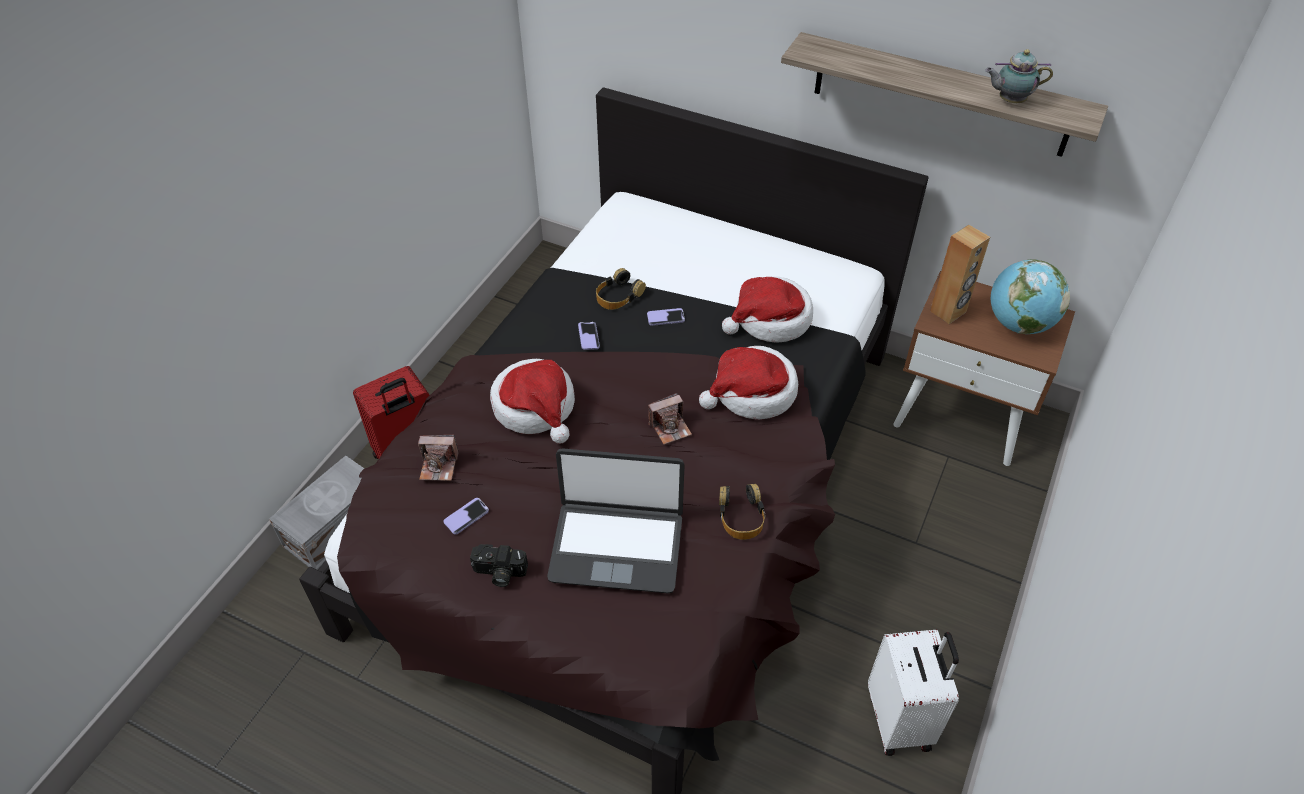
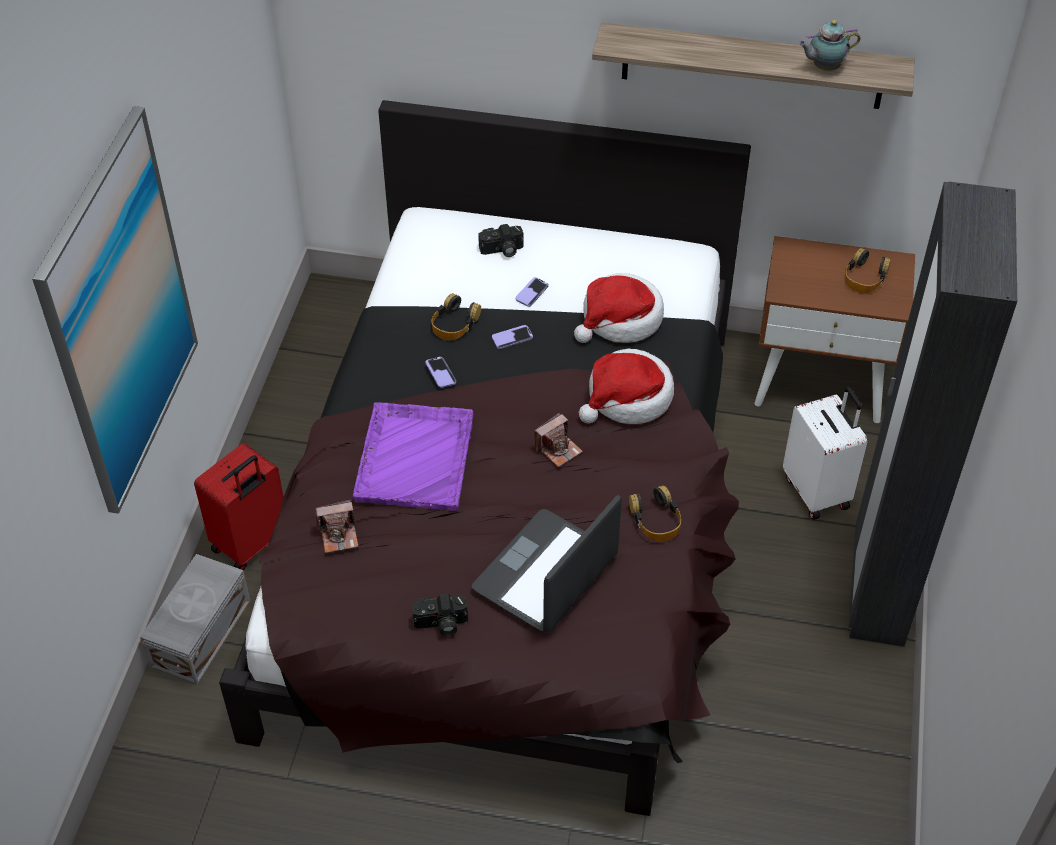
camera: 15 degrees left, 0 degrees up
phone [444,498,489,535] -> phone moved to [515,277,549,307]
hat [490,359,575,443] -> purple tray [353,402,473,511]
laptop [547,448,685,593] -> laptop turned 135 degrees clockwise [471,495,622,633]
white suitcase [868,629,959,756] -> white suitcase moved to [783,387,867,520]
brown speaker [930,225,990,324] -> none
globe [991,259,1070,334] -> headphones [845,248,891,293]
none -> picture [32,106,198,514]
none -> camera [478,224,524,257]
none -> black wardrobe [848,181,1017,647]

